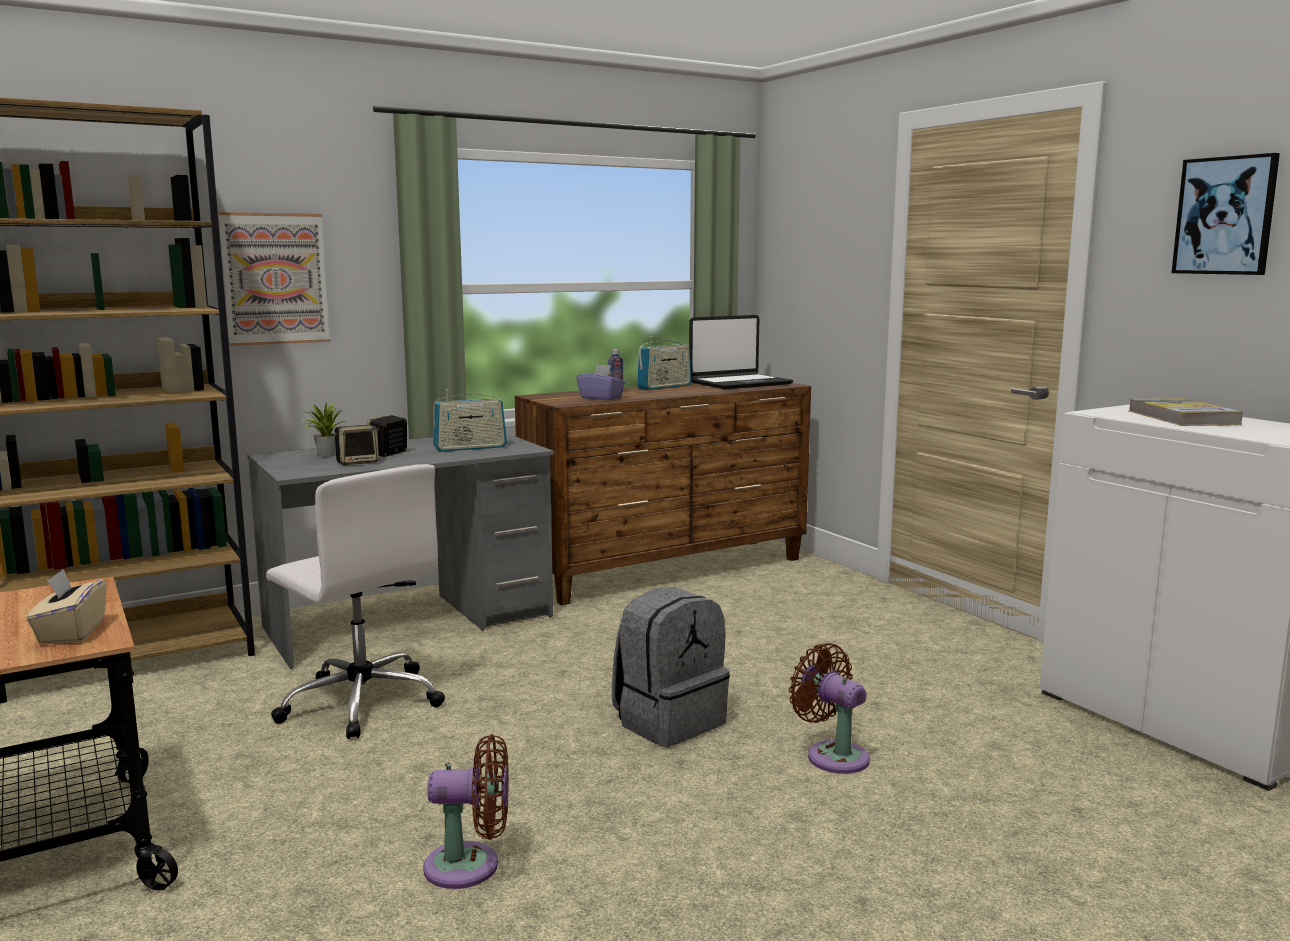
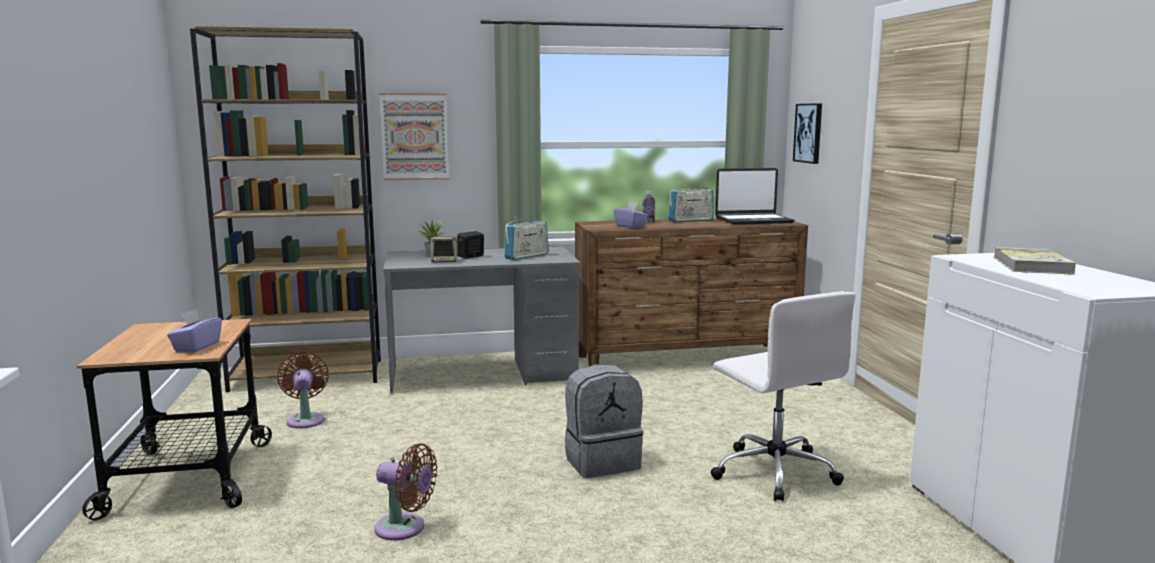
camera: 20 degrees right, 0 degrees up
beige tissue box [26,569,107,644] -> purple tissue box [167,309,222,353]
white office chair [266,464,445,739] -> white office chair moved to [710,291,856,502]
radio [433,390,507,452] -> radio turned 45 degrees counterclockwise [504,216,549,260]
brown fan [789,643,870,774] -> brown fan moved to [277,352,329,429]
picture [1172,153,1280,275] -> picture moved to [793,103,822,164]

